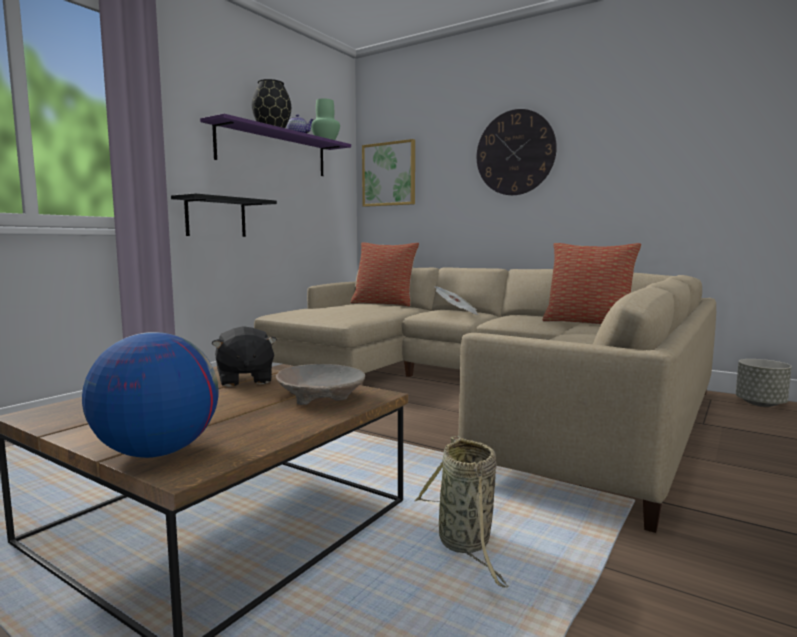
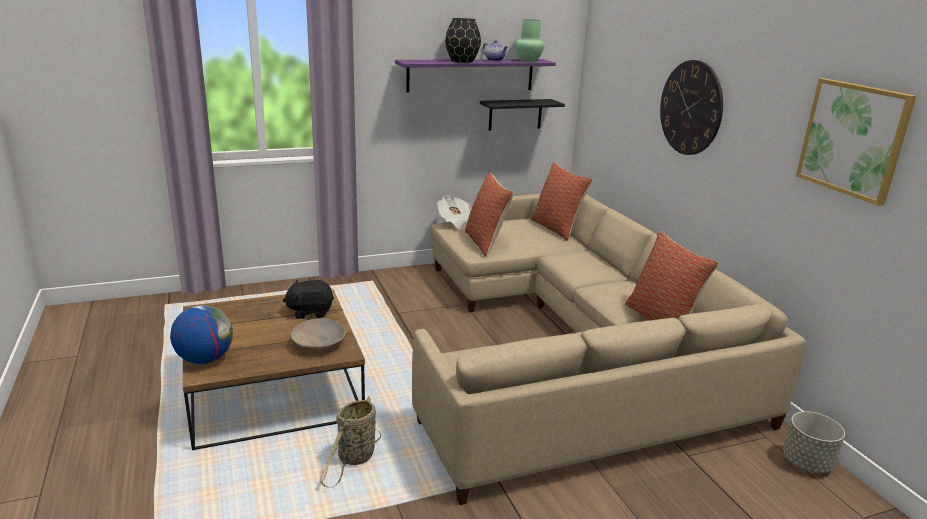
camera: 35 degrees right, 15 degrees up
black shelf [171,193,277,237] -> black shelf moved to [480,99,565,131]
black plush toy [212,326,277,387] -> black plush toy turned 60 degrees clockwise [282,280,334,319]
picture [362,139,415,207] -> picture moved to [796,78,916,206]
newspaper [434,286,478,315] -> newspaper moved to [437,196,471,230]
none -> pillow [465,173,514,256]

